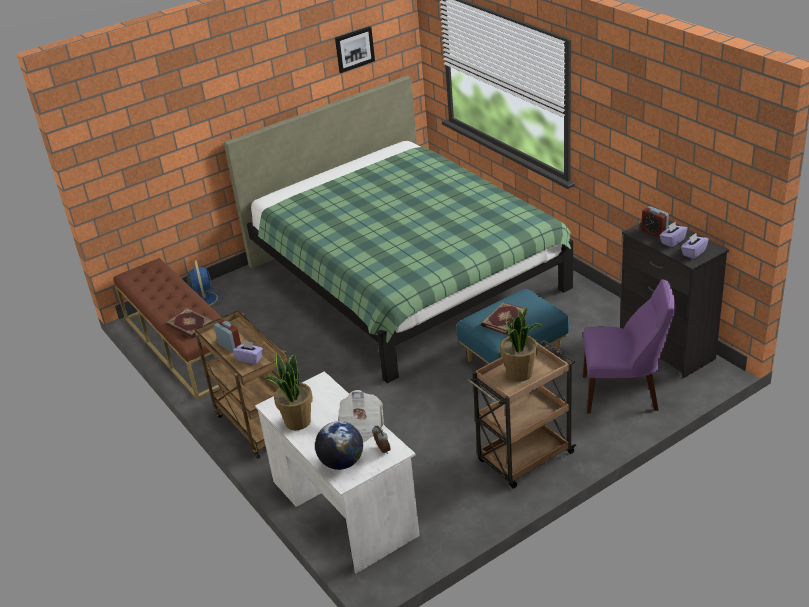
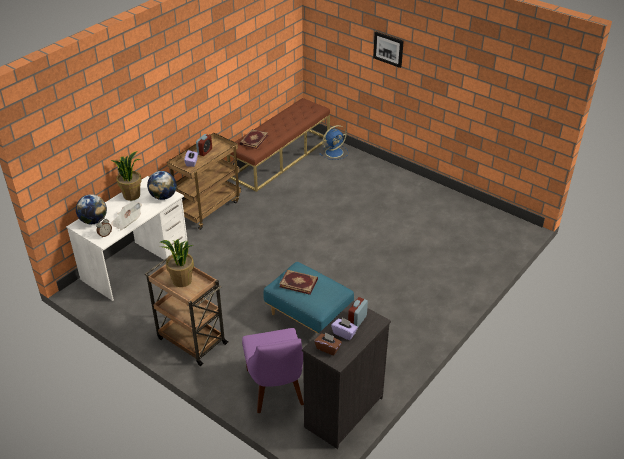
camera: 70 degrees right, 5 degrees up
green bed [224,76,573,383] -> none
picture [335,26,375,73] -> picture moved to [373,32,404,68]
purple tissue box [681,233,709,259] -> brown tissue box [315,332,342,356]
none -> globe [147,171,177,200]

